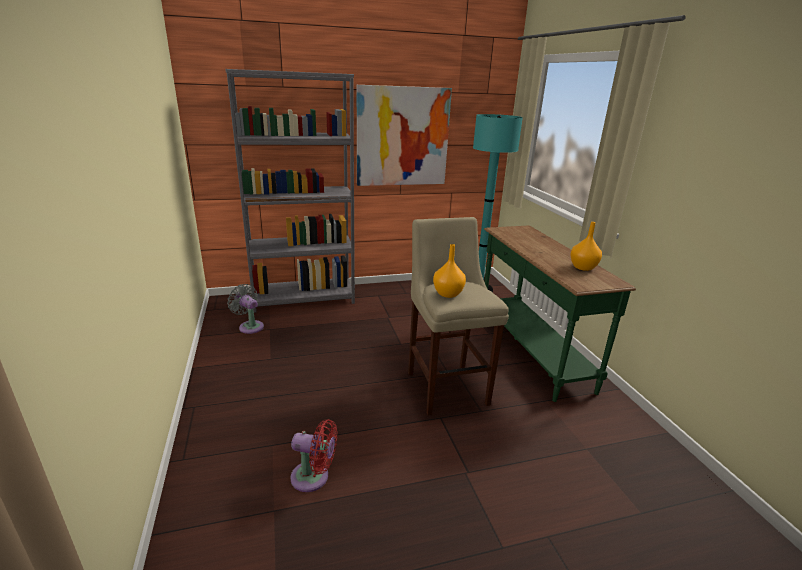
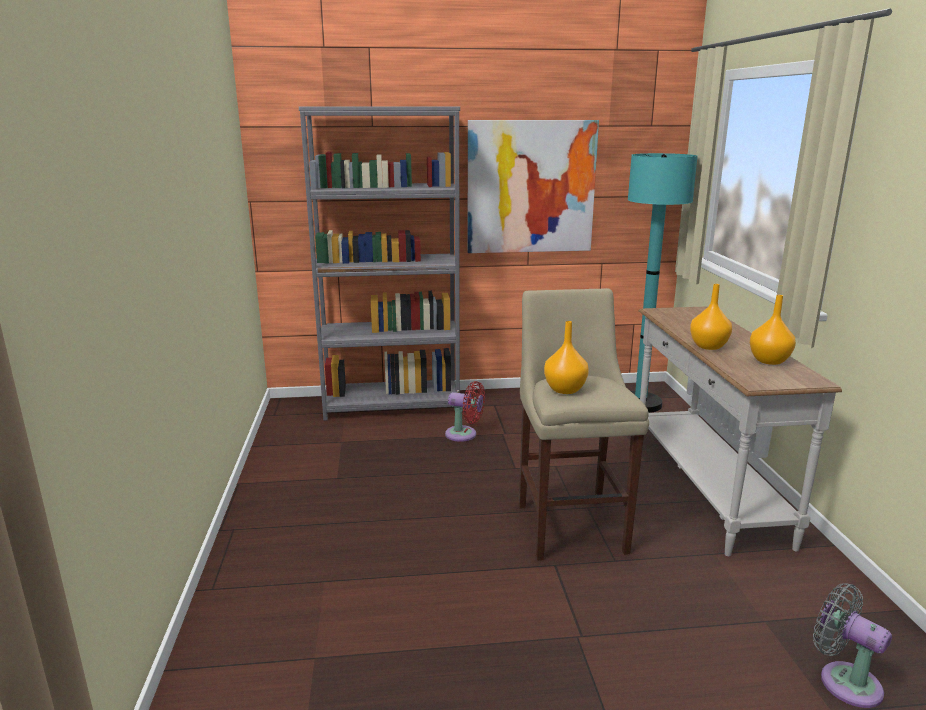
camera: 10 degrees right, 5 degrees down
grey fan [227,284,264,334] -> grey fan moved to [813,583,892,708]
red fan [290,419,337,492] -> red fan moved to [445,381,485,442]
green console table [484,225,636,402] -> white console table [638,306,842,556]
none -> orange vase [690,284,732,350]

